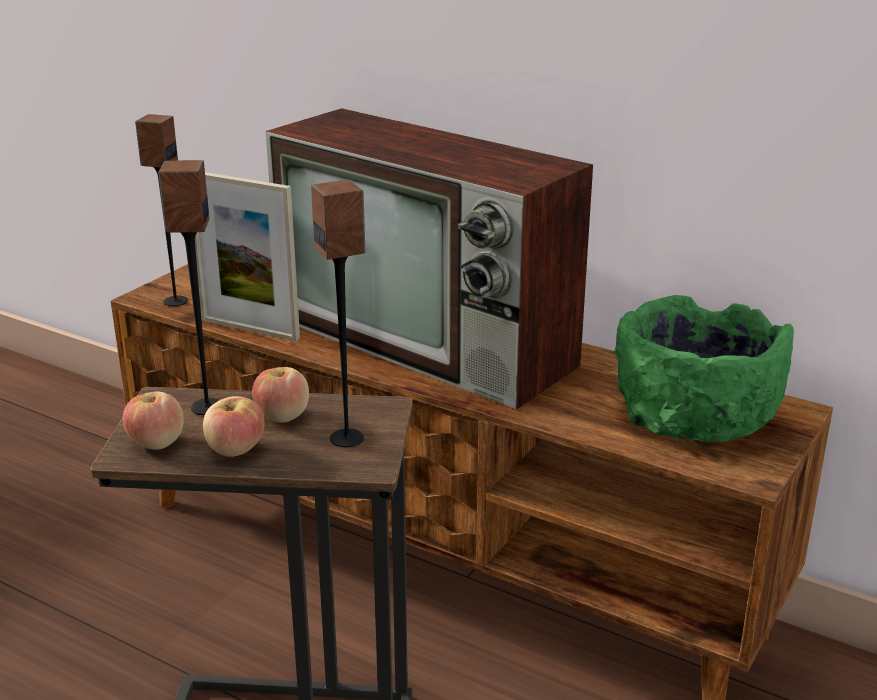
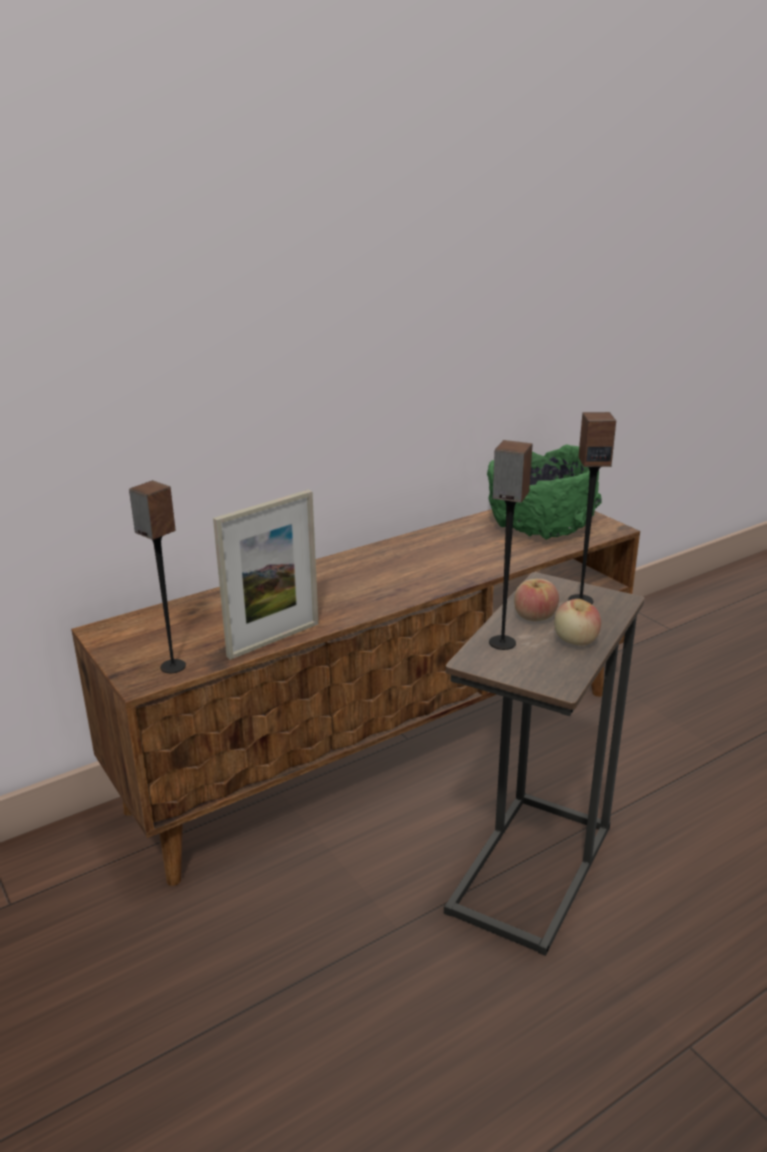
camera: 65 degrees left, 0 degrees up
apple [123,391,184,450] -> none
television [266,108,593,410] -> none

